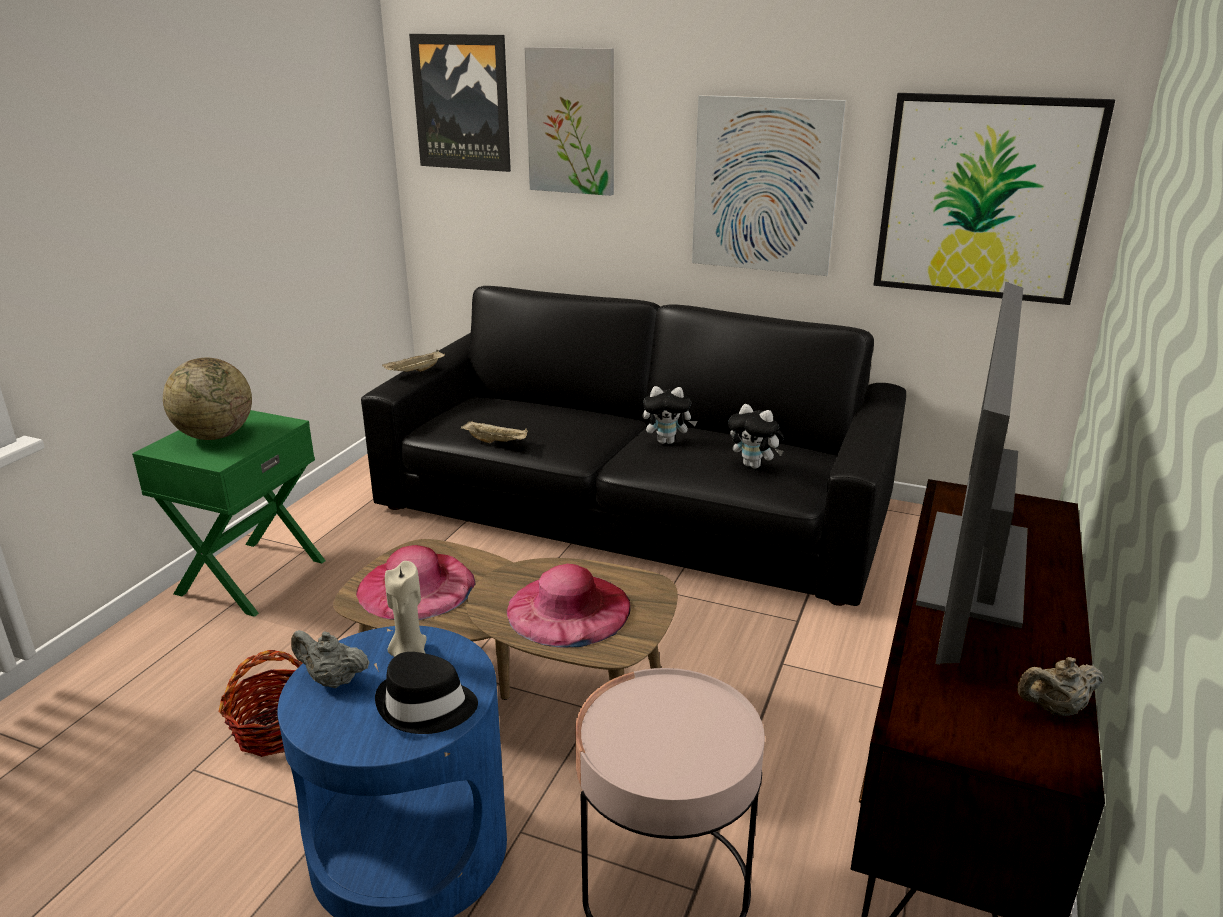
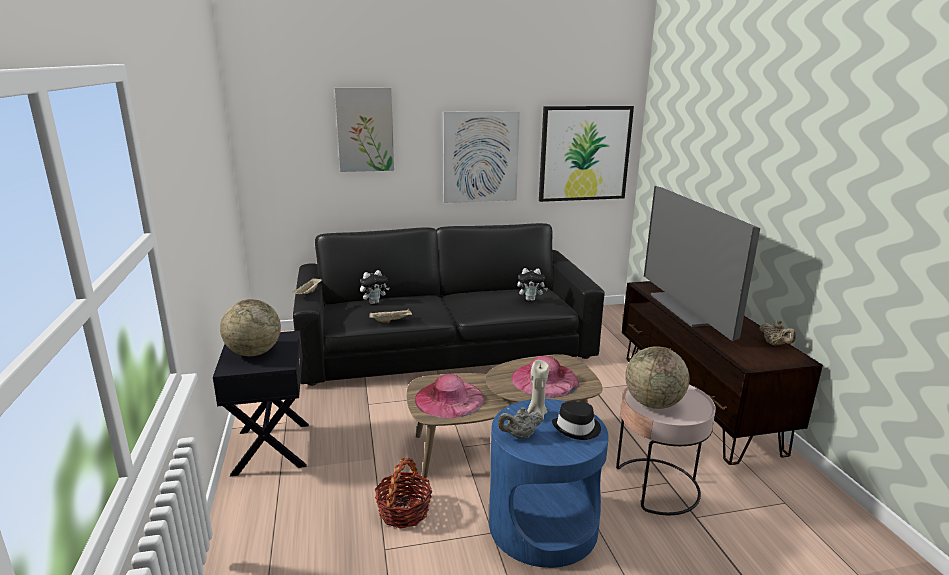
camera: 35 degrees left, 5 degrees down
green nightstand [132,410,326,617] -> black nightstand [213,331,309,476]
picture [409,34,511,172] -> none
plush toy [643,386,697,444] -> plush toy moved to [360,270,390,304]
beige teapot [1017,657,1104,717] -> beige teapot turned 75 degrees counterclockwise [759,320,796,346]
none -> globe [625,346,689,409]

